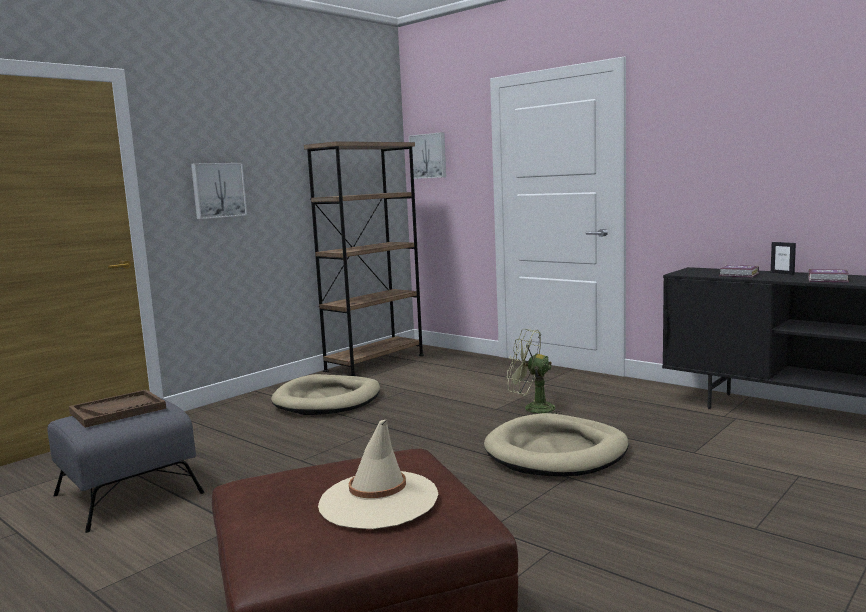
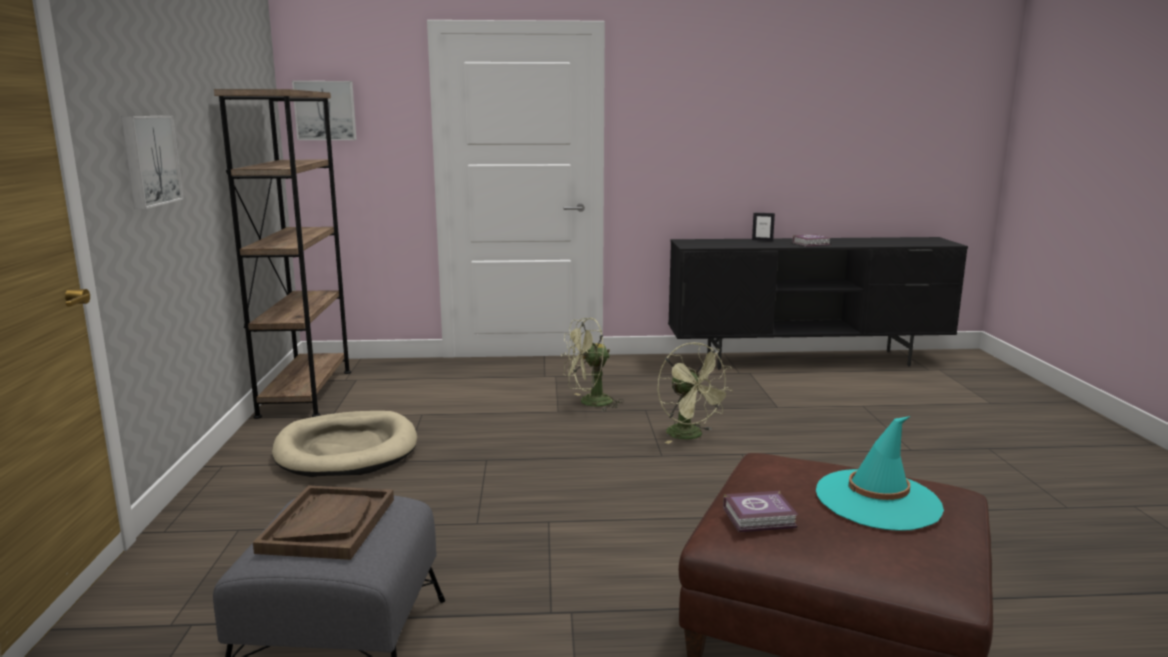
camera: 45 degrees left, 5 degrees up
beige hat [318,420,438,529] -> turquoise hat [816,416,944,531]
beige dog bed [484,413,629,476] -> green fan [658,342,733,444]
book [719,265,759,278] -> book moved to [723,491,798,532]

